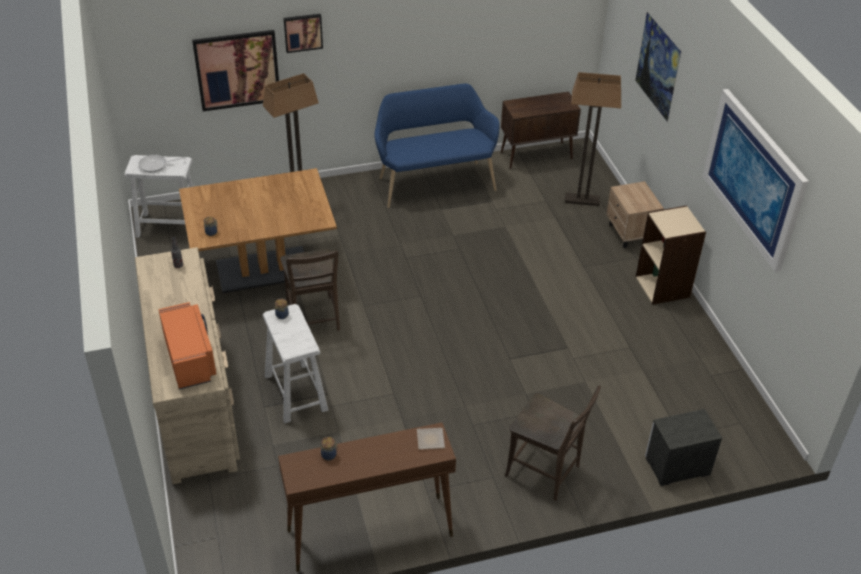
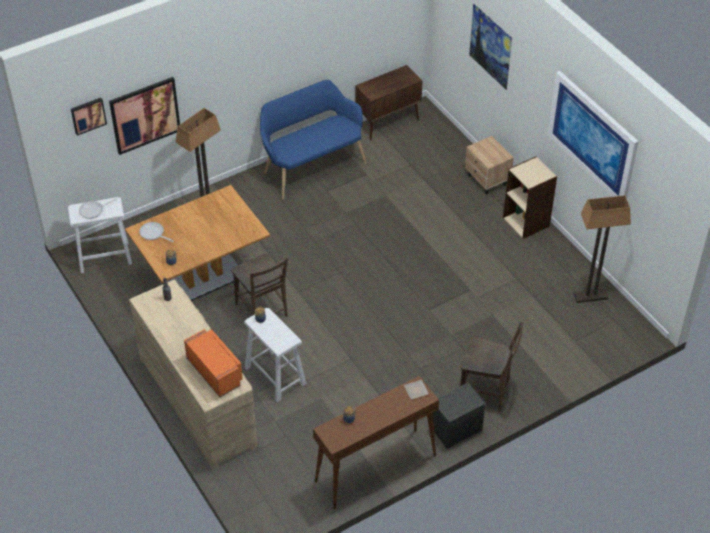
camera: 15 degrees left, 5 degrees up
picture [284,14,323,53] -> picture moved to [71,98,107,136]
floor lamp [565,72,621,206] -> floor lamp moved to [574,195,631,303]
nightstand [645,409,722,486] -> nightstand moved to [433,383,486,449]
none -> frying pan [139,222,173,242]

